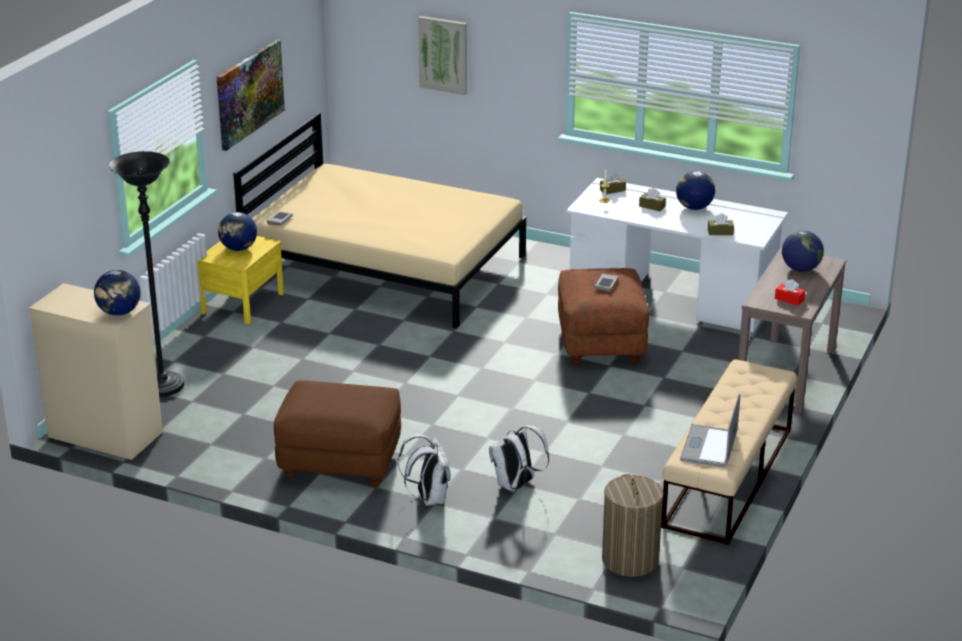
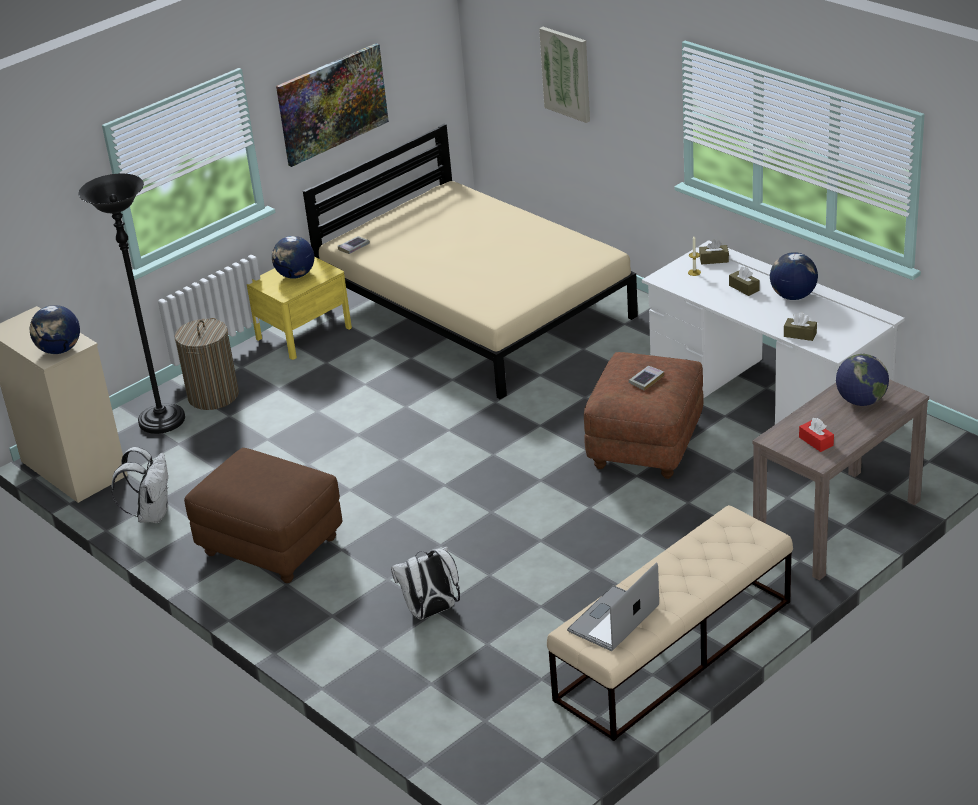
camera: 25 degrees right, 5 degrees up
white backpack [398,434,451,506] -> white backpack moved to [111,447,168,523]
laundry basket [602,474,664,577] -> laundry basket moved to [175,318,239,410]

